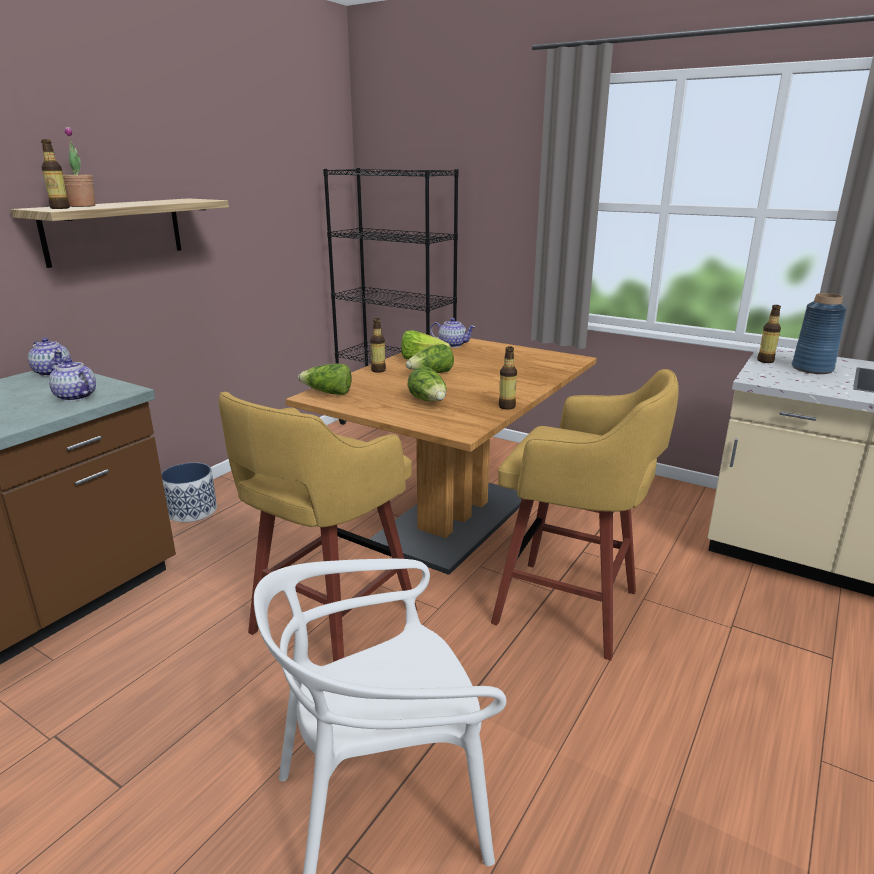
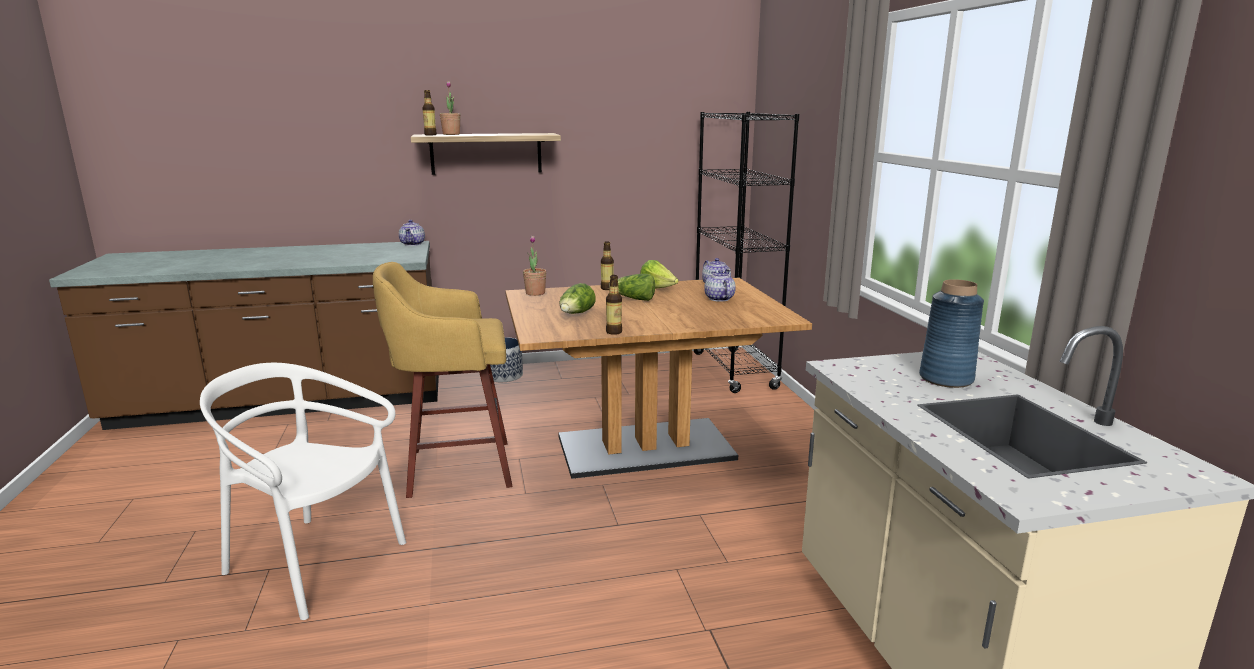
camera: 45 degrees right, 5 degrees down
teapot [49,358,96,401] -> teapot moved to [704,270,736,302]
lettuce [298,364,352,395] -> potted plant [523,236,546,296]
yellow stool [491,369,678,660] -> none
bottle [757,305,781,363] -> none

